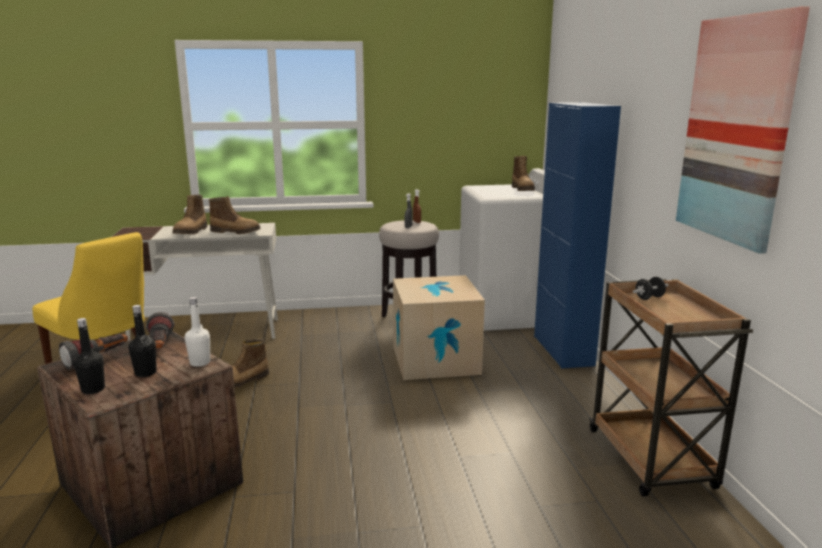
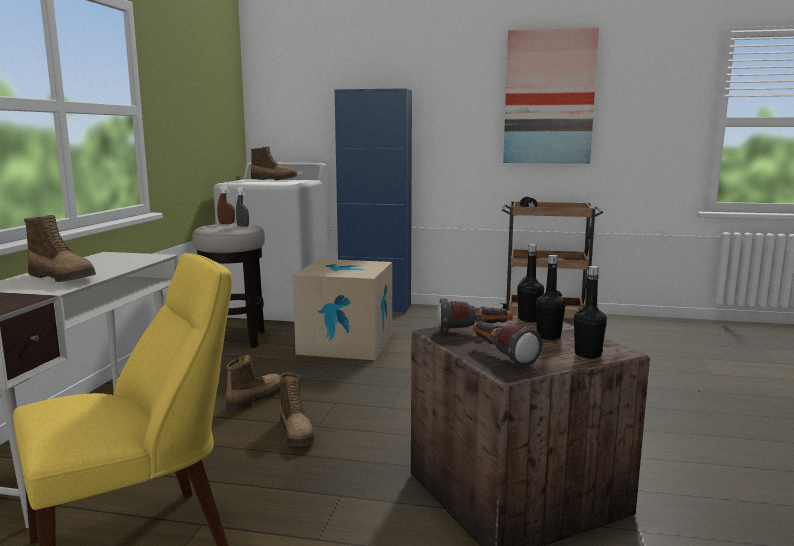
camera: 70 degrees left, 5 degrees down
white bottle [185,297,210,367] -> black bottle [517,244,544,322]
boot [209,196,261,234] -> boot moved to [226,355,281,412]

